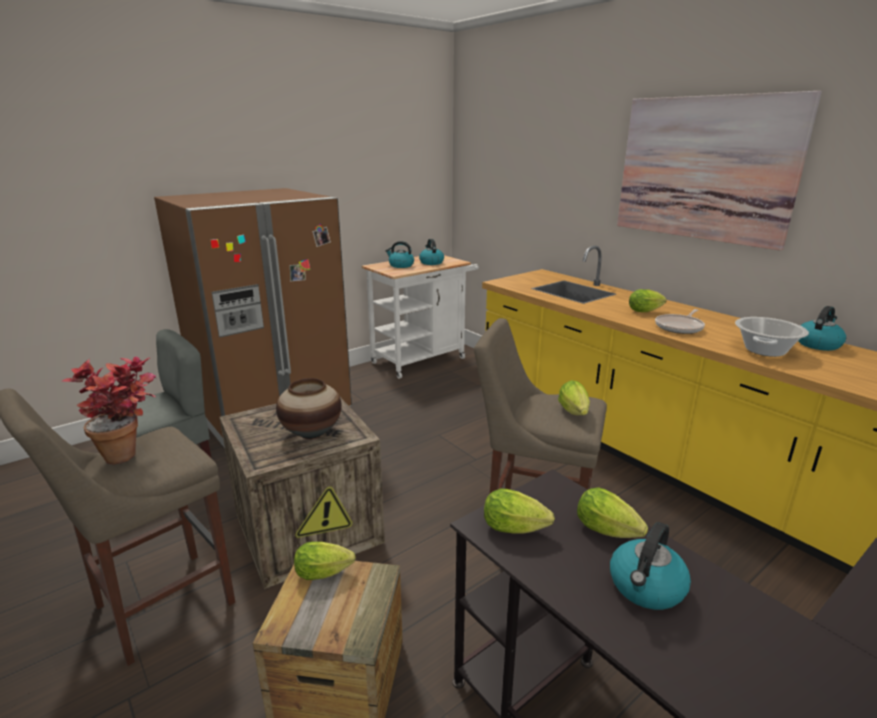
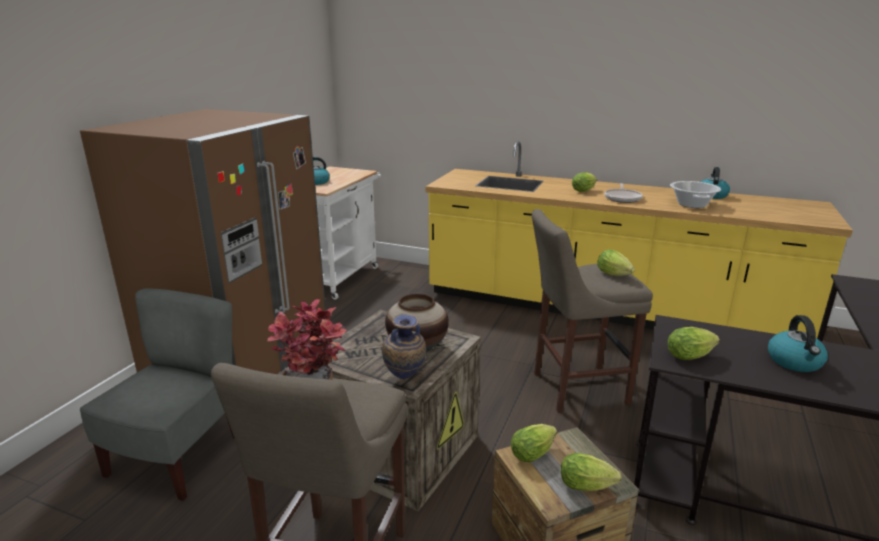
camera: 30 degrees left, 0 degrees up
kettle [419,239,444,265] -> none
lettuce [577,487,648,538] -> lettuce moved to [561,453,622,491]
picture [617,91,822,251] -> none
none -> vase [382,313,426,379]

